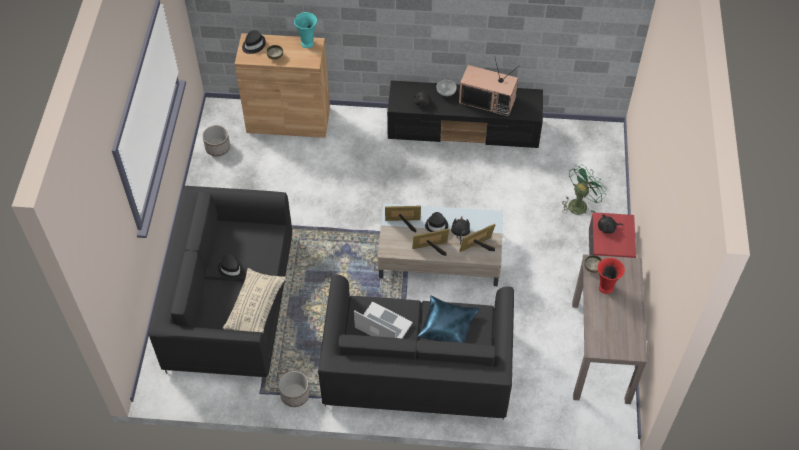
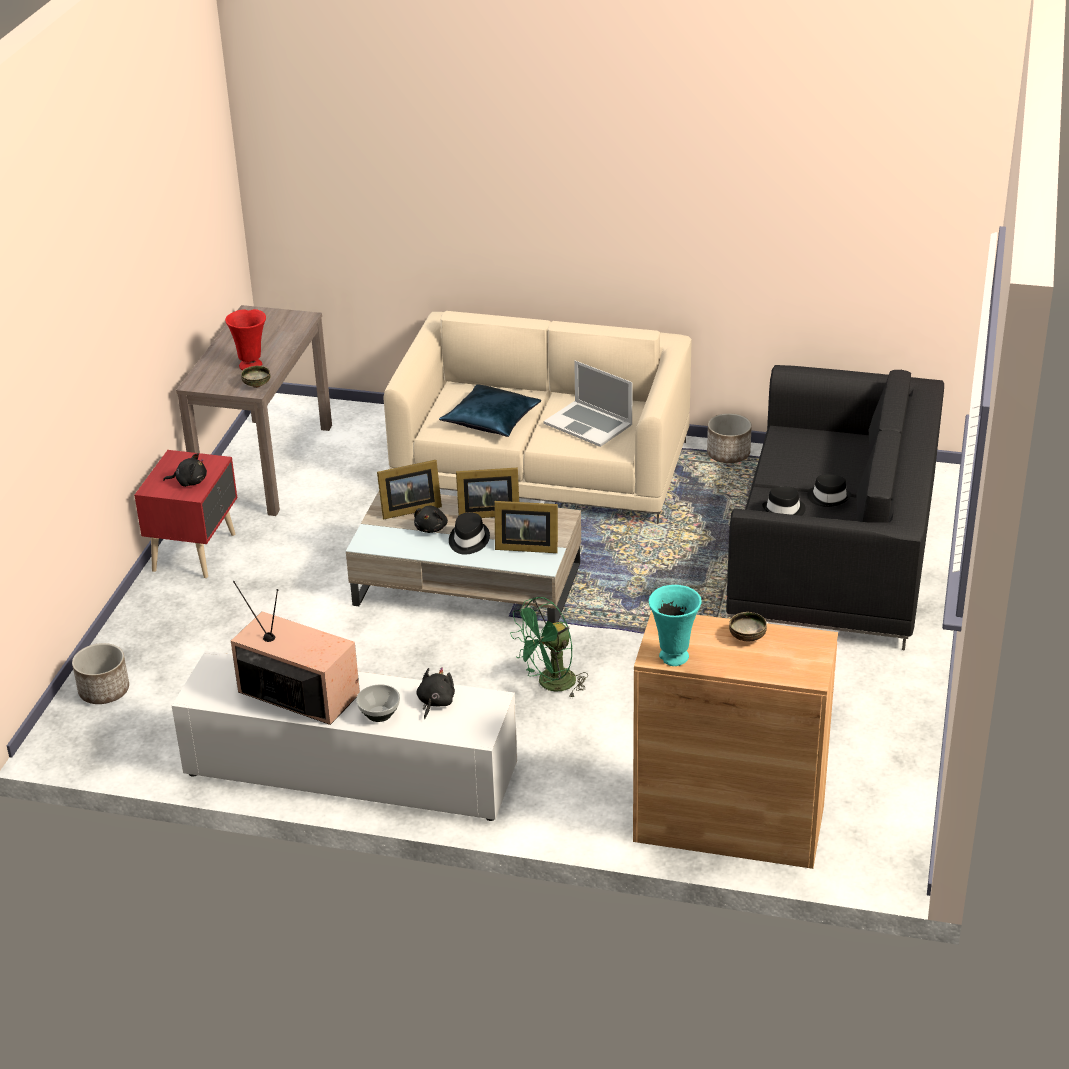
camera: 170 degrees left, 20 degrees down
planter [202,125,230,156] -> planter moved to [72,643,129,704]
beige pillow [223,268,286,332] -> none
black hat [242,30,266,54] -> black hat moved to [762,486,806,516]
black sofa [318,274,514,420] -> beige sofa [383,311,692,524]
black tv stand [387,80,543,148] -> white tv stand [172,651,517,821]
green fan [562,165,607,215] -> green fan moved to [510,597,588,699]

